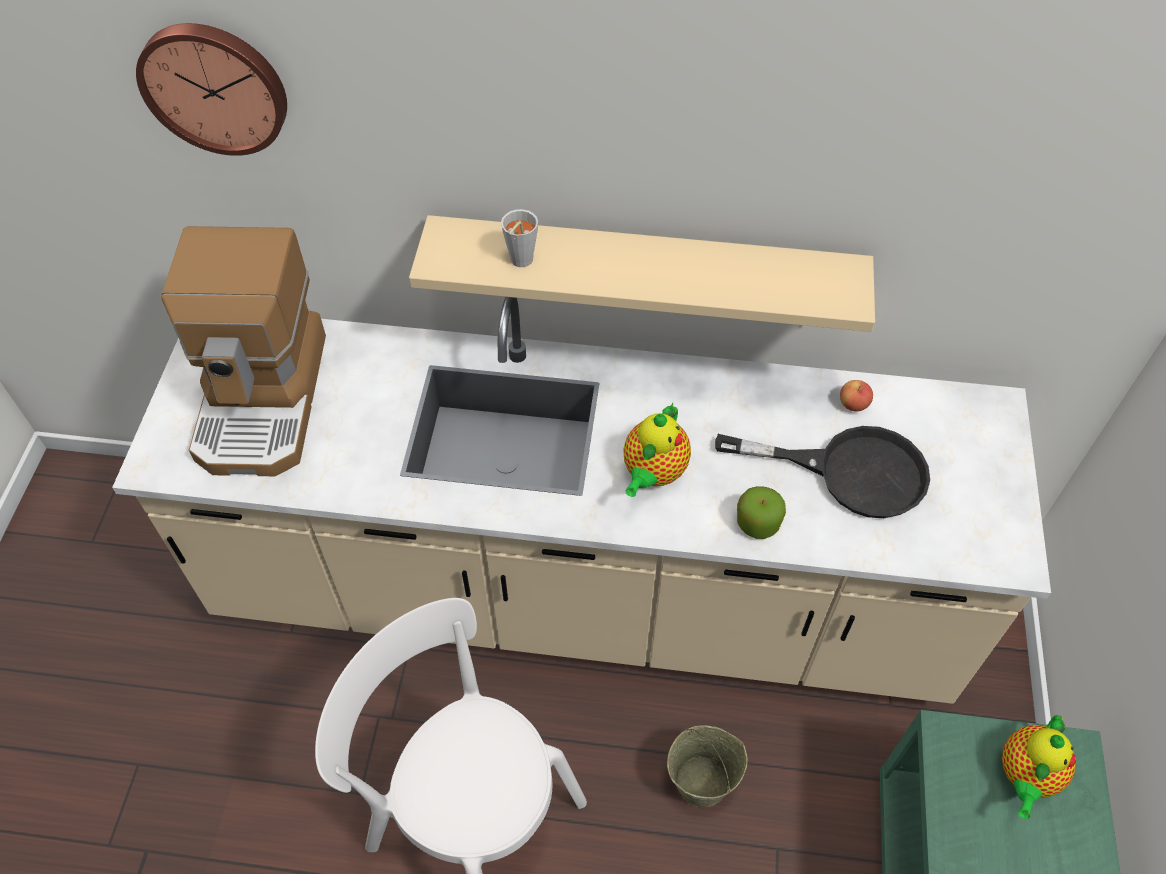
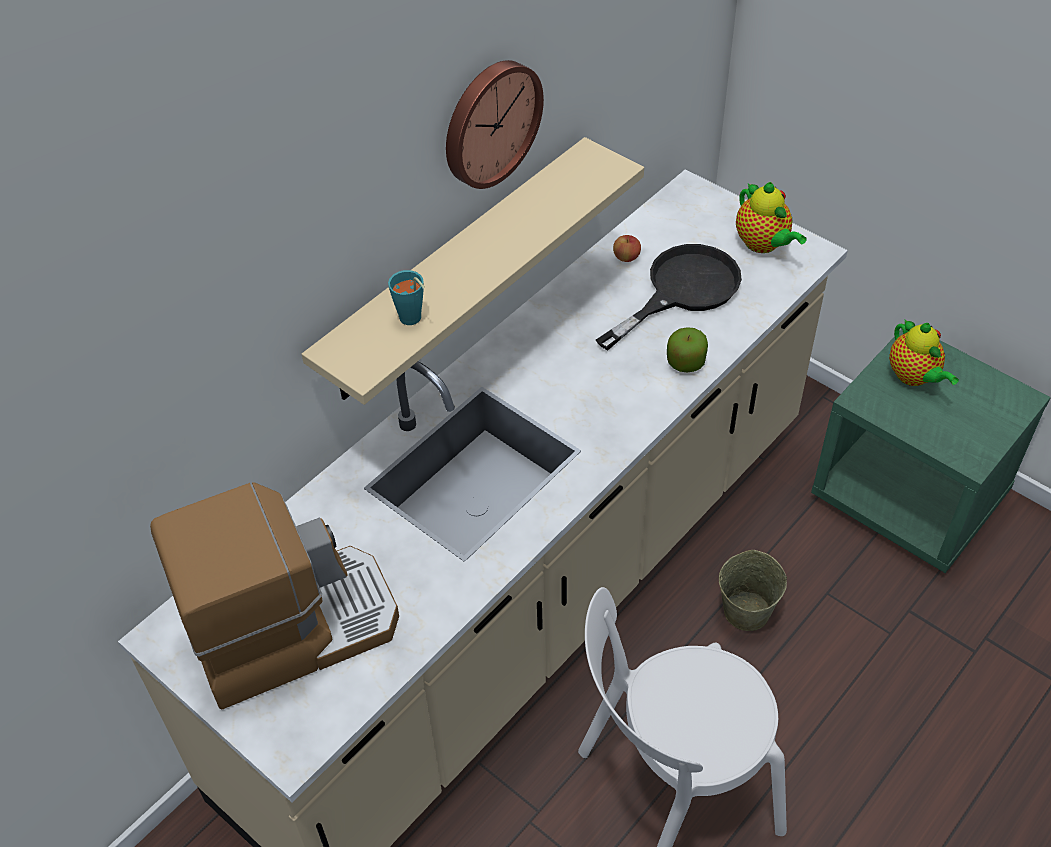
camera: 55 degrees left, 5 degrees down
wall clock [136,23,287,156] -> wall clock moved to [446,60,544,189]
coffee machine [161,226,326,476] -> coffee machine turned 60 degrees counterclockwise [150,482,399,710]
grey cup [501,209,538,267] -> turquoise cup [388,270,425,325]
teapot [623,403,691,497] -> teapot moved to [736,182,807,253]

